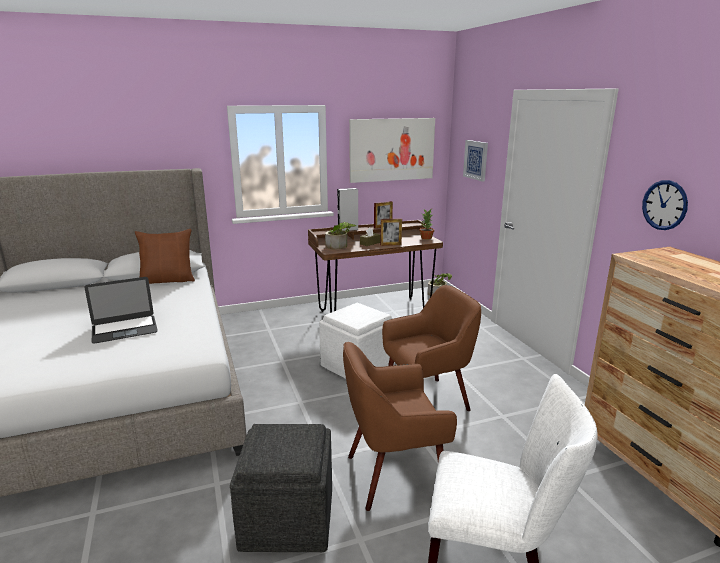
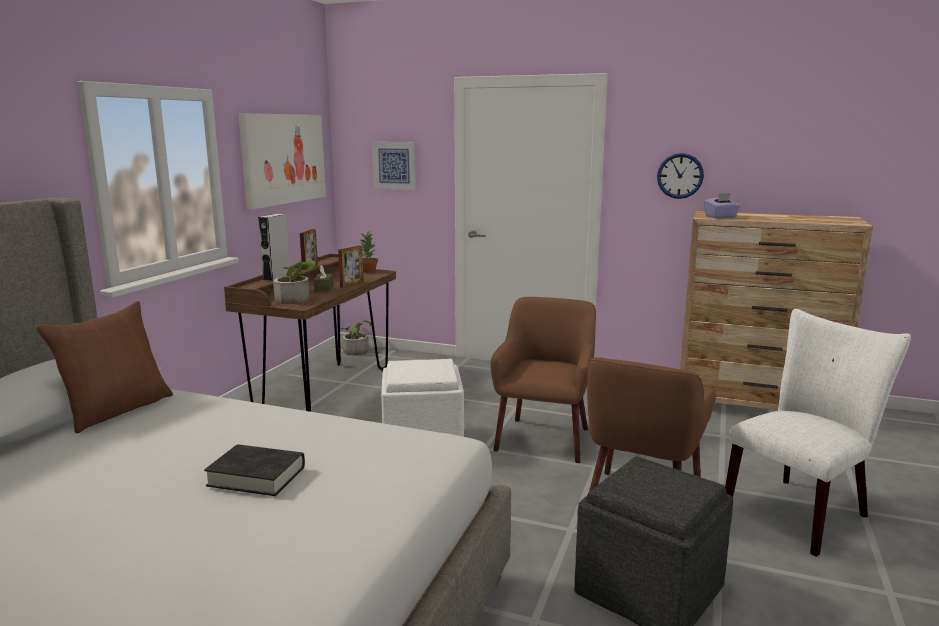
camera: 50 degrees left, 5 degrees down
laptop [85,277,158,344] -> black book [204,444,305,496]
none -> purple tissue box [704,193,741,218]

